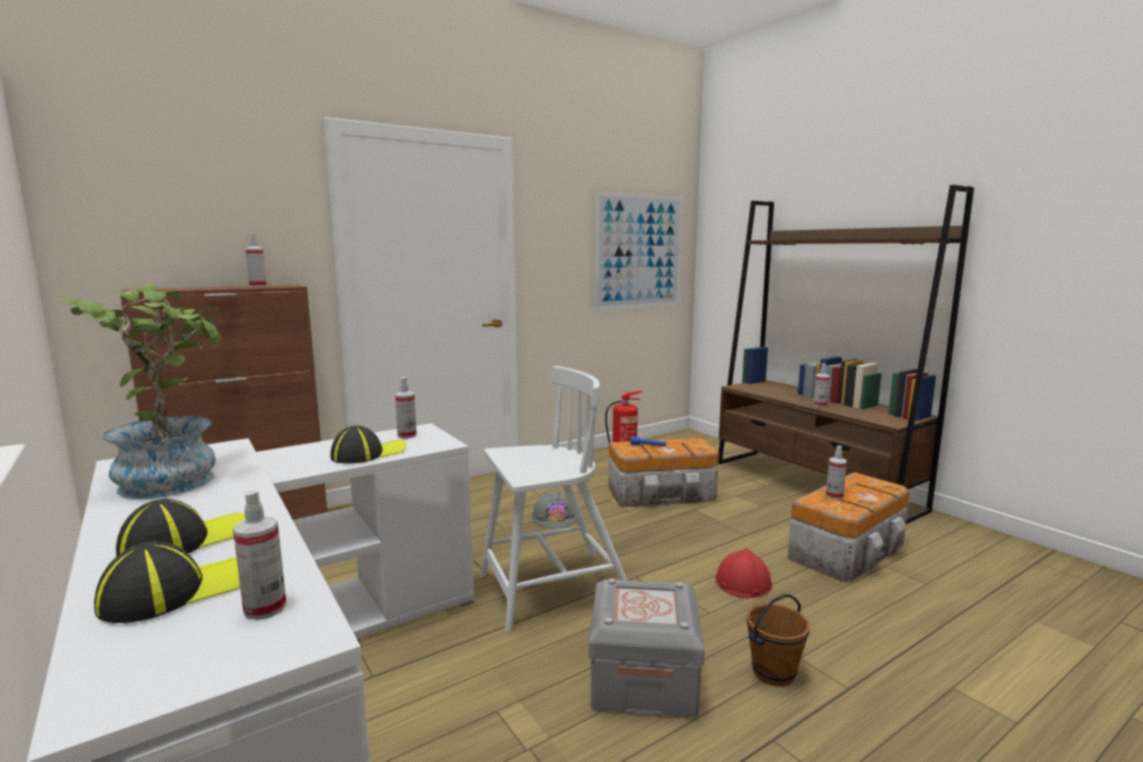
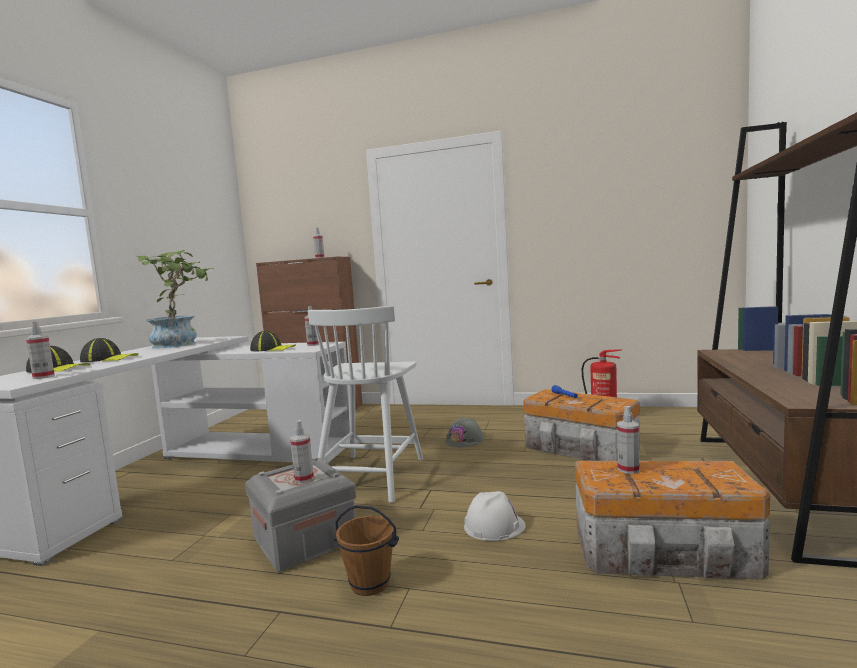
camera: 50 degrees right, 5 degrees down
white chair [480,366,628,632] -> white chair turned 75 degrees clockwise [308,306,423,503]
picture [594,191,683,311] -> none
red hard hat [715,548,773,598] -> white hard hat [464,491,526,541]
spray bottle [813,364,830,407] -> spray bottle moved to [290,420,314,483]

